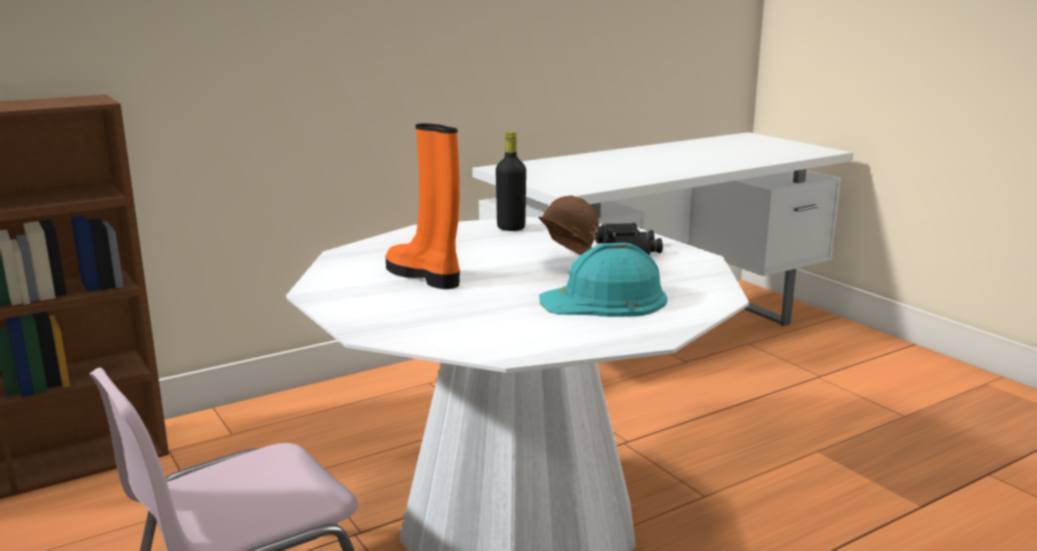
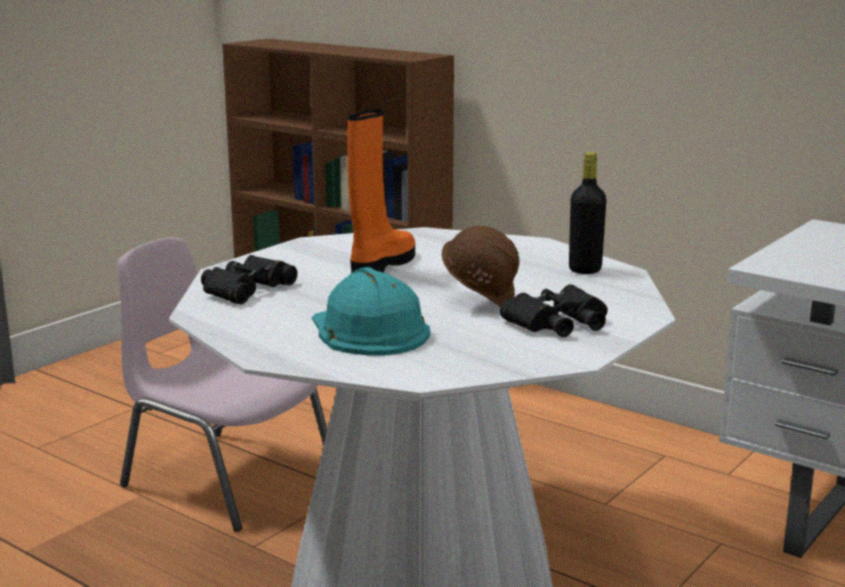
camera: 70 degrees right, 0 degrees up
none -> black binoculars [201,255,297,304]

